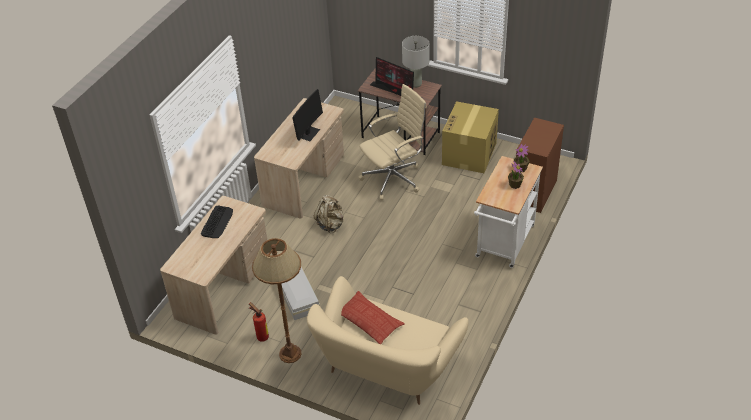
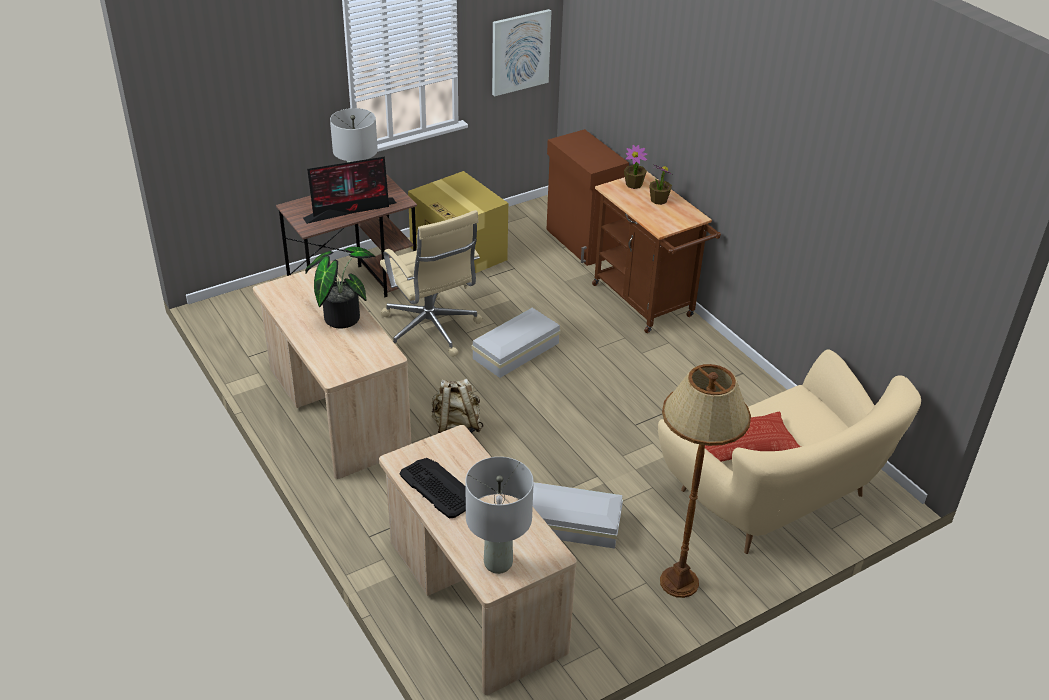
camera: 60 degrees left, 5 degrees down
fire extinguisher [249,302,269,342] -> none
monitor [292,89,323,141] -> potted plant [305,247,375,329]
beige office chair [358,84,427,200] -> beige office chair turned 150 degrees clockwise [380,210,483,357]
white cart [474,156,543,268] -> brown cart [592,171,721,333]
none -> grey table lamp [465,457,534,574]
none -> white storage box [472,308,561,378]
none -> picture [492,9,551,96]

